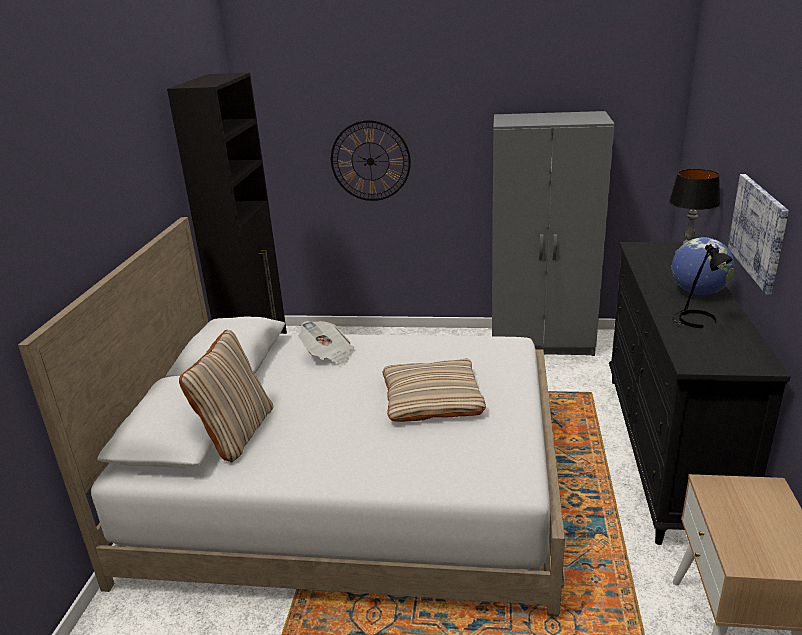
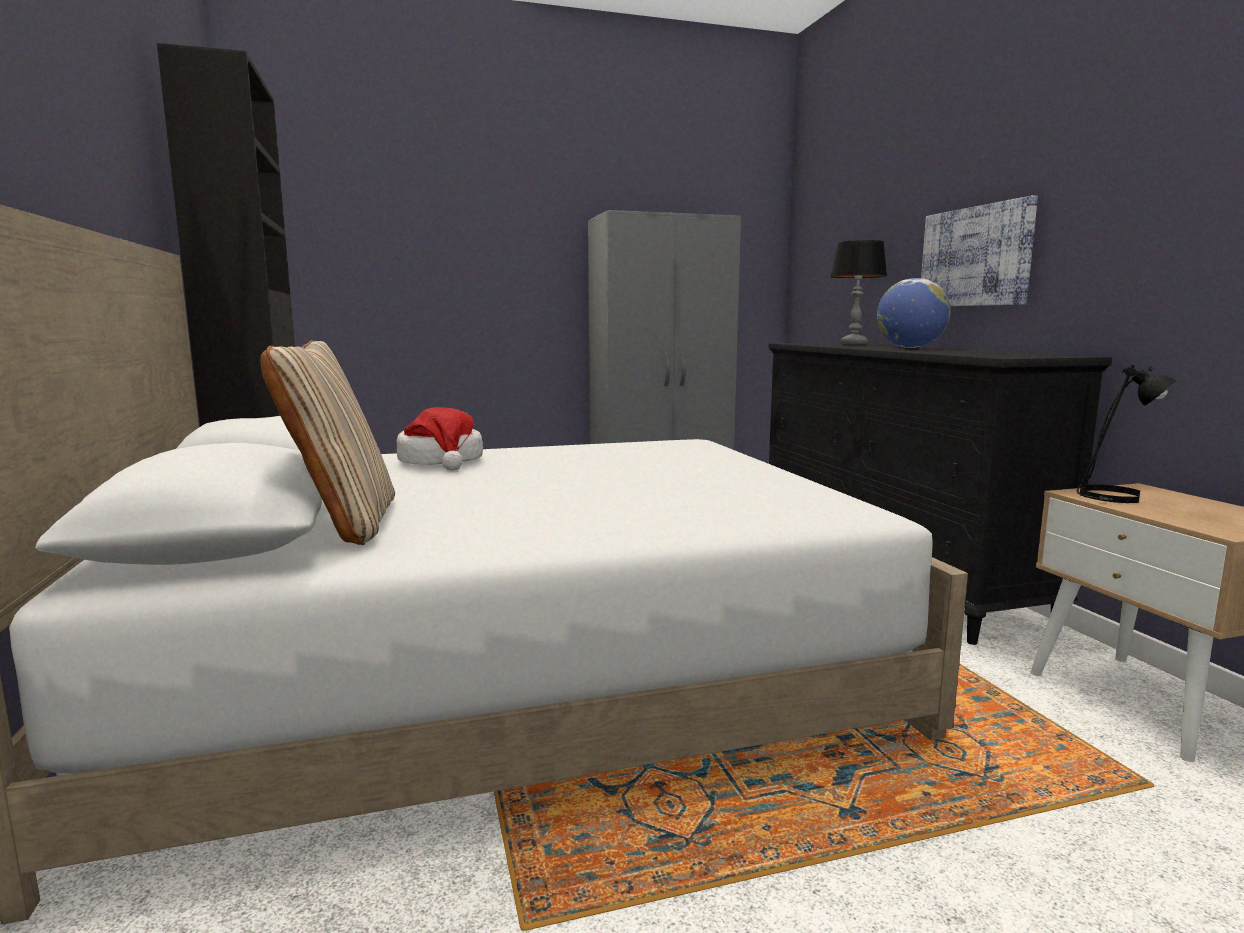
camera: 25 degrees left, 15 degrees down
newspaper [298,321,354,365] -> hat [396,407,483,471]
wall clock [331,120,411,201] -> none
beige pillow [382,358,486,422] -> none
black table lamp [673,244,733,328] -> black table lamp moved to [1077,365,1176,503]

